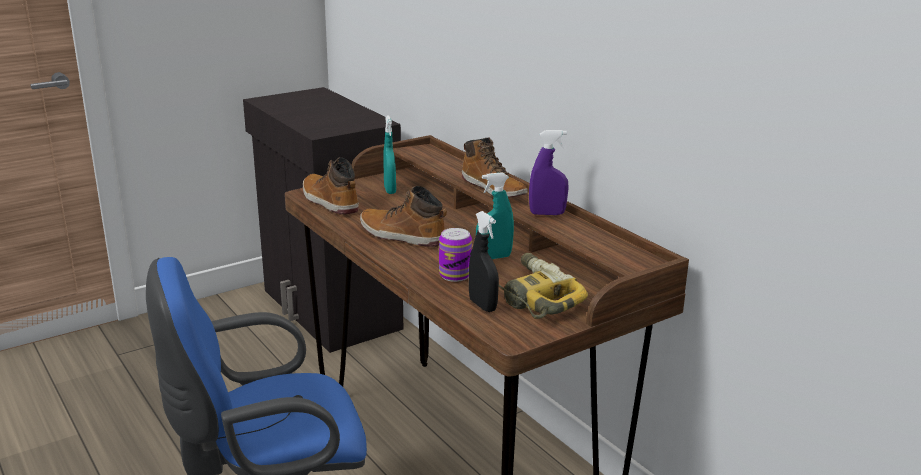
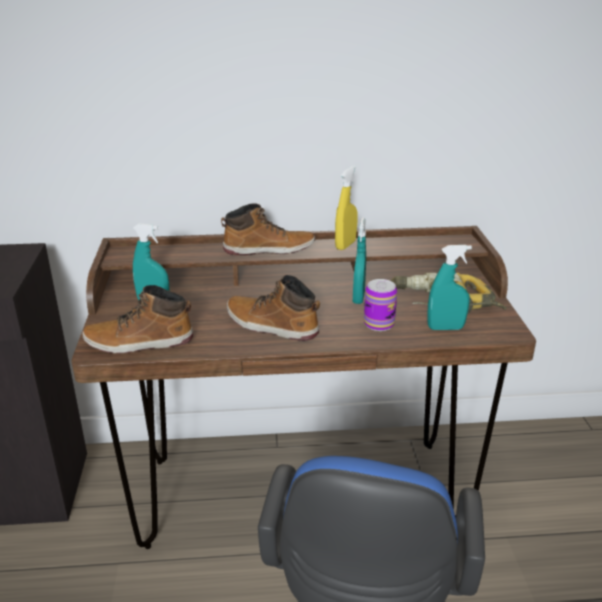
camera: 60 degrees left, 5 degrees up
boot [360,186,447,247] -> boot turned 60 degrees clockwise [227,275,320,341]
black spray bottle [469,211,499,312] -> turquoise spray bottle [427,245,472,330]
purple spray bottle [529,130,569,215] -> yellow spray bottle [335,166,358,250]

